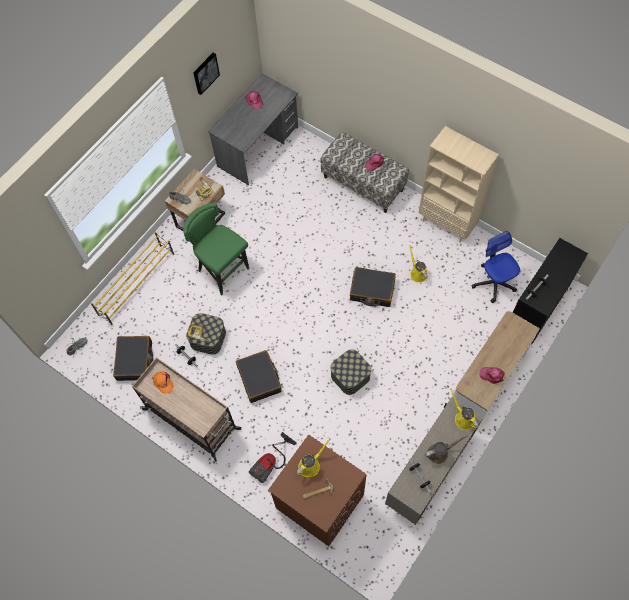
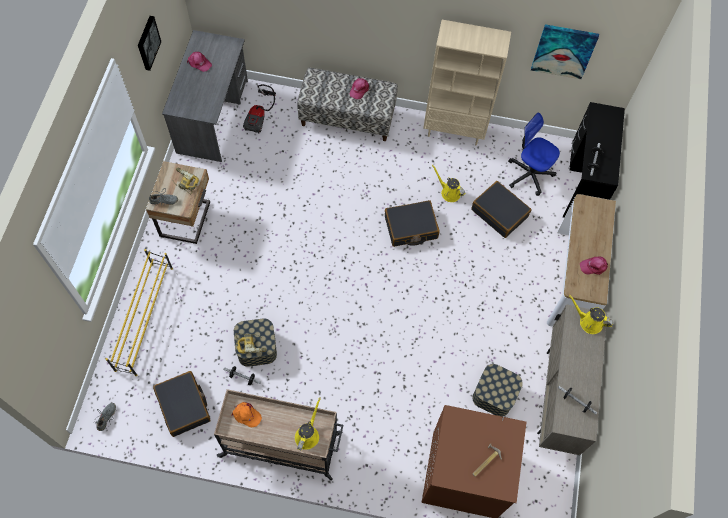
camera: 30 degrees left, 0 degrees up
green stool [183,203,249,295] -> none
black suitcase [236,350,282,403] -> black suitcase moved to [471,181,532,238]
vacuum cleaner [249,432,297,483] -> vacuum cleaner moved to [243,84,276,134]
yellow watering can [296,438,331,477] -> yellow watering can moved to [295,397,321,451]
storage box [330,350,371,395] -> storage box moved to [472,364,523,417]
brown watering can [425,435,468,464] -> none
none -> picture [531,24,599,79]

